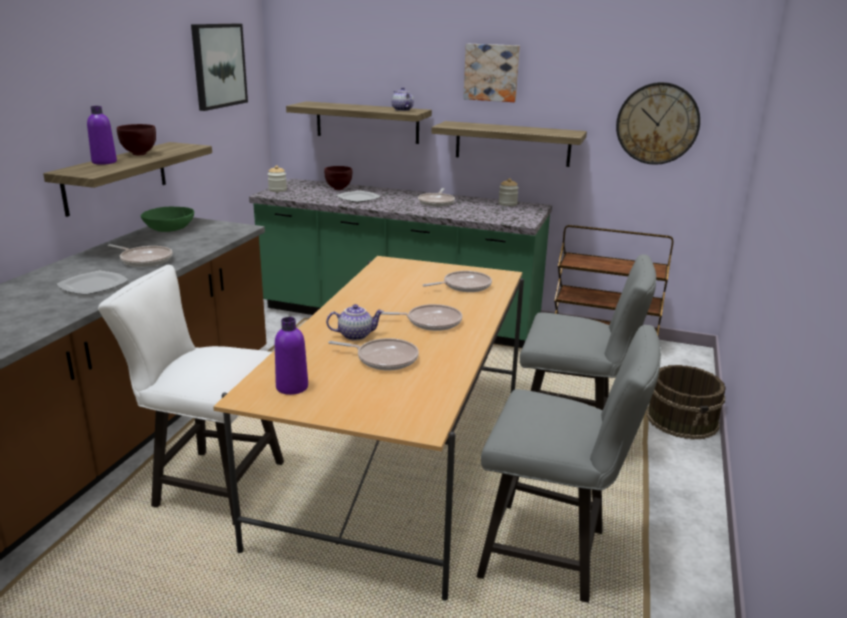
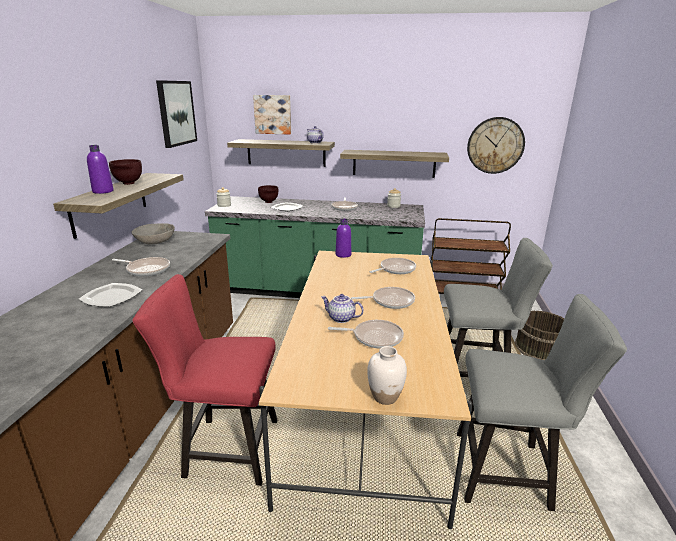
camera: 10 degrees left, 0 degrees up
white chair [98,265,284,525] -> red chair [132,274,277,486]
green bowl [141,207,194,232] -> grey bowl [132,223,175,244]
purple bottle [275,317,308,395] -> purple bottle moved to [336,219,351,258]
teapot [326,304,384,341] -> teapot turned 135 degrees counterclockwise [321,294,364,323]
picture [463,44,520,102] -> picture moved to [253,95,291,135]
none -> white vase [367,346,407,405]

